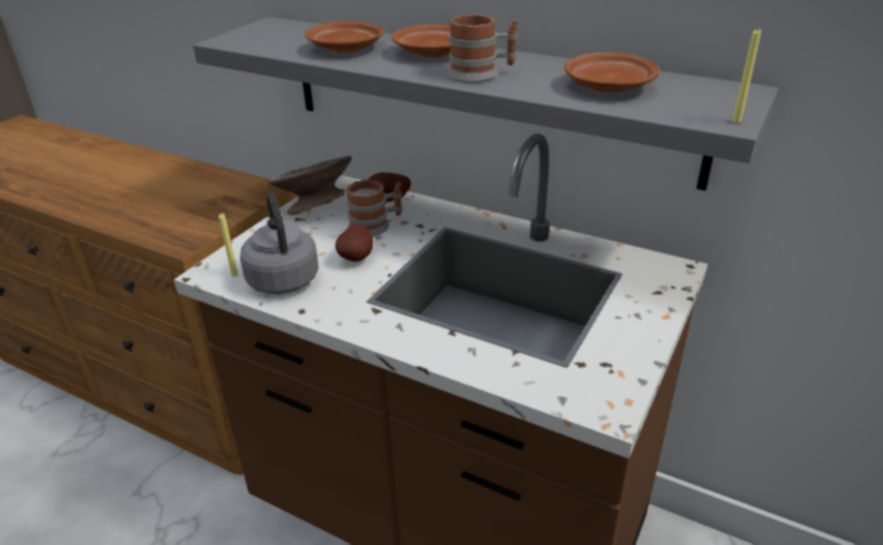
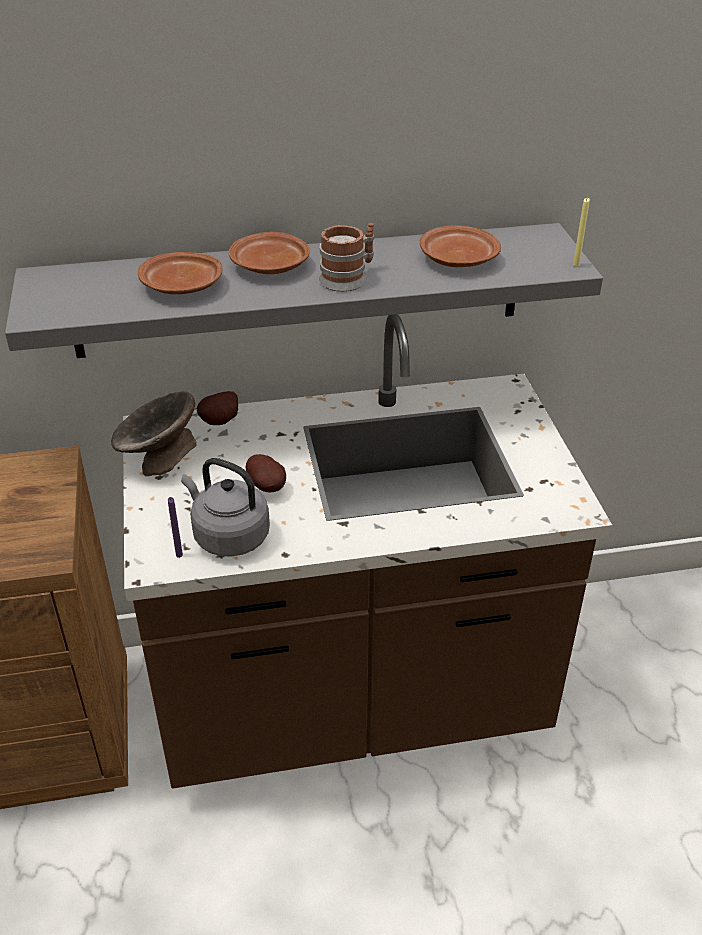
camera: 40 degrees left, 5 degrees up
yellow candle [219,213,238,277] -> purple candle [168,497,183,558]
mug [346,180,403,237] -> none

